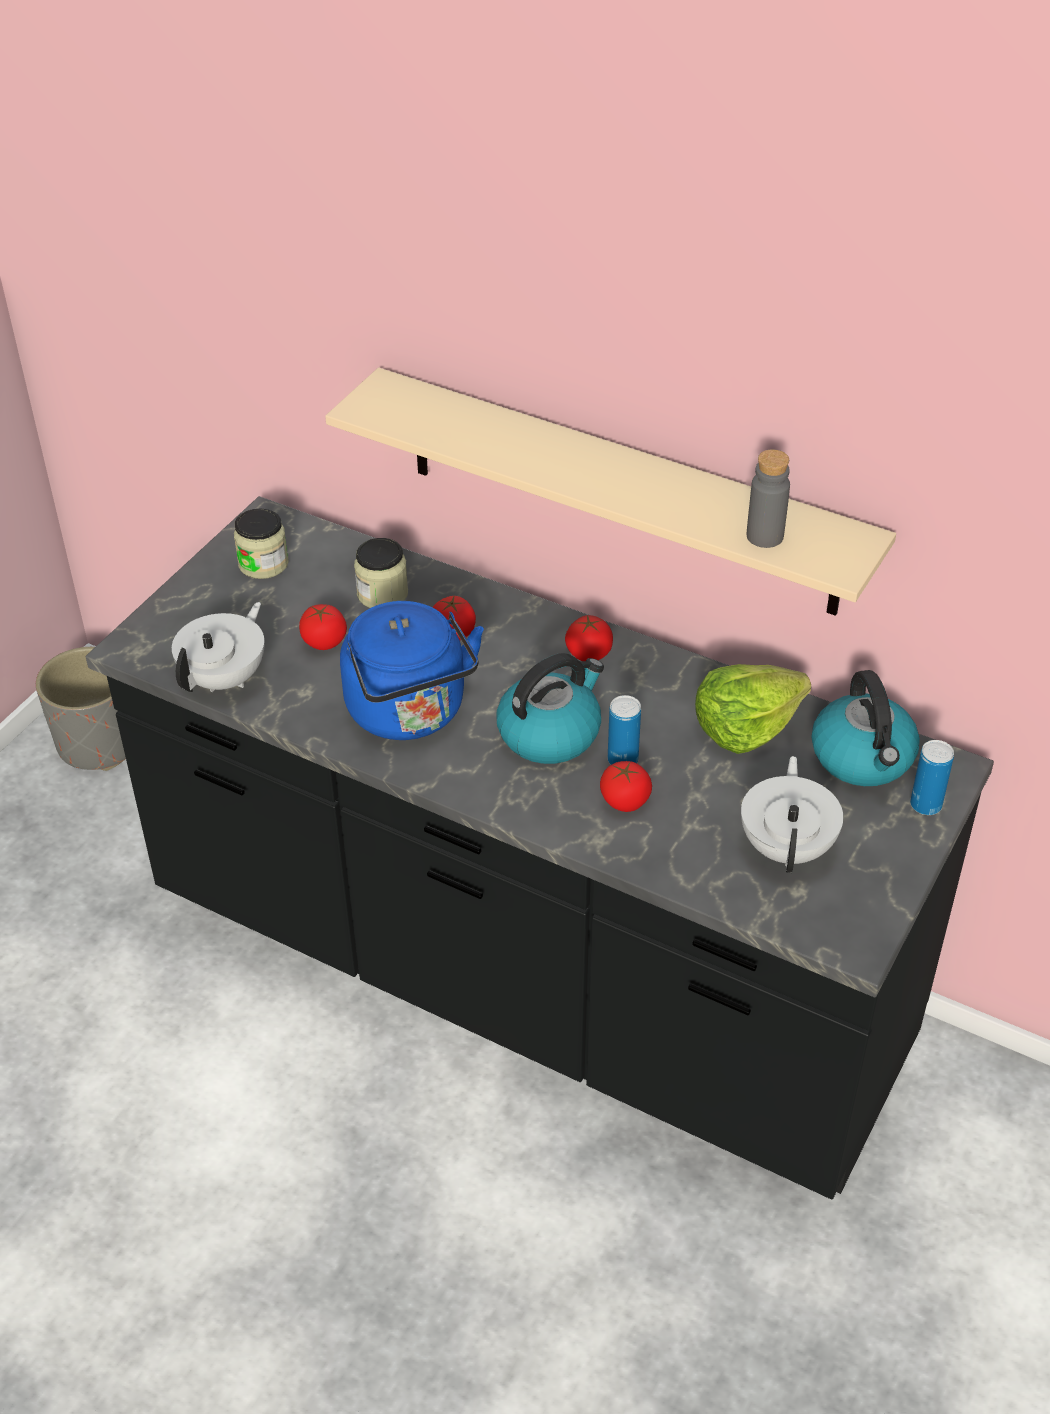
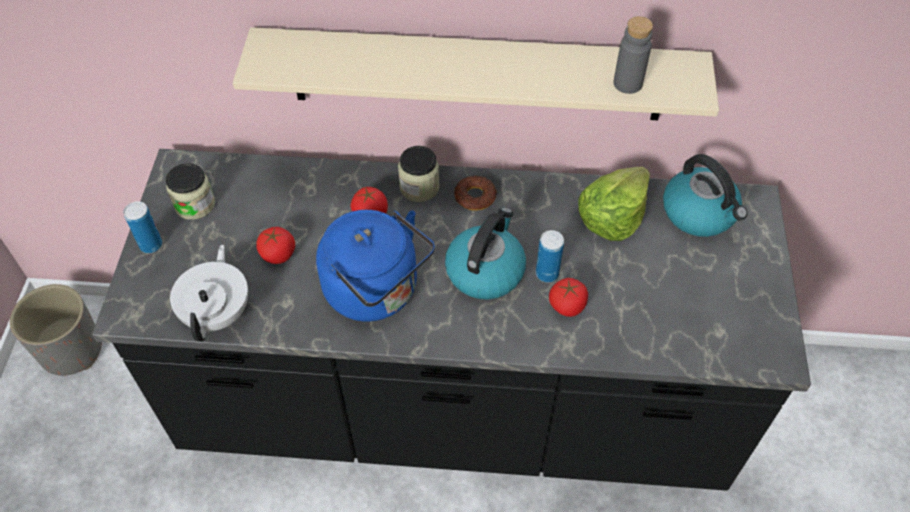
camera: 25 degrees left, 10 degrees up
jar [354,538,408,608] -> jar moved to [398,146,439,202]
tomato [565,615,613,661] -> donut [454,176,497,211]
white teapot [741,756,843,873] -> none
can [910,740,954,815] -> can moved to [123,201,162,253]

